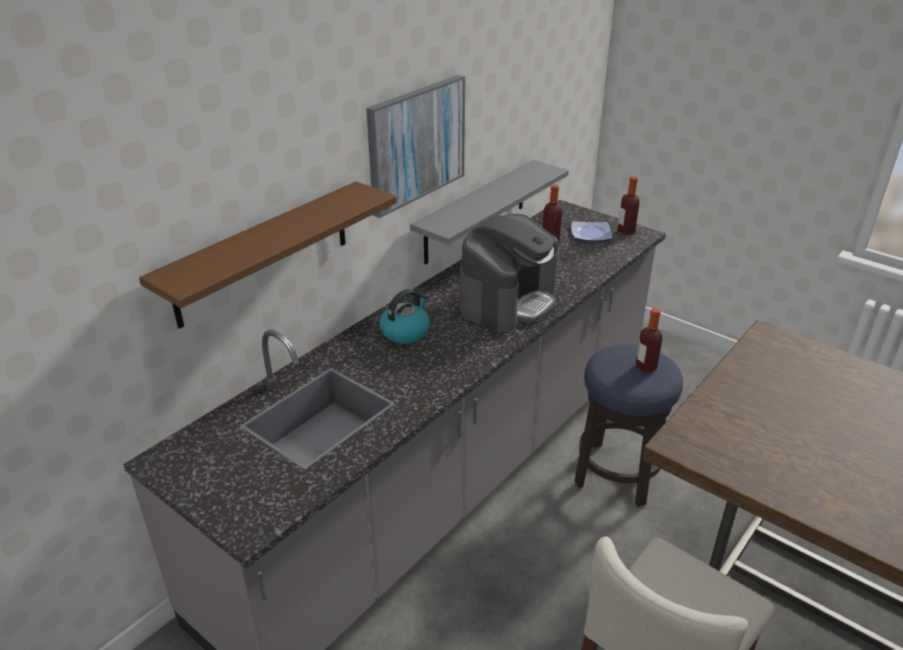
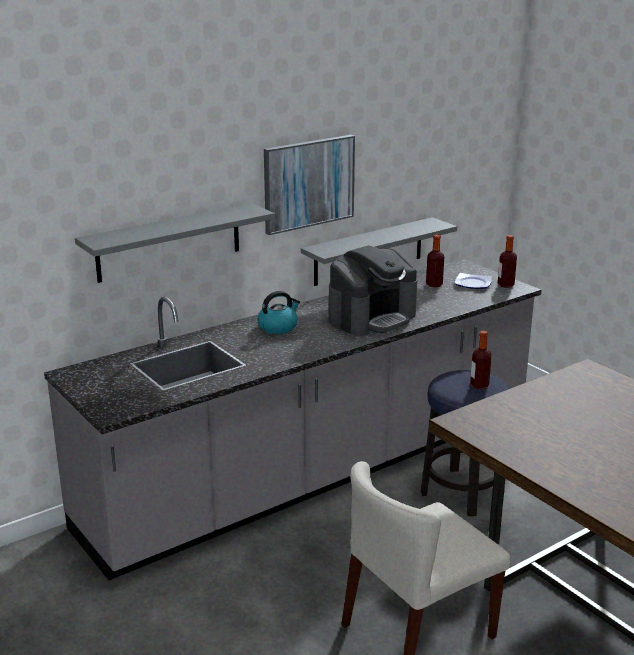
camera: 15 degrees right, 10 degrees down
brown shelf [139,181,397,329] -> grey shelf [75,203,275,283]

